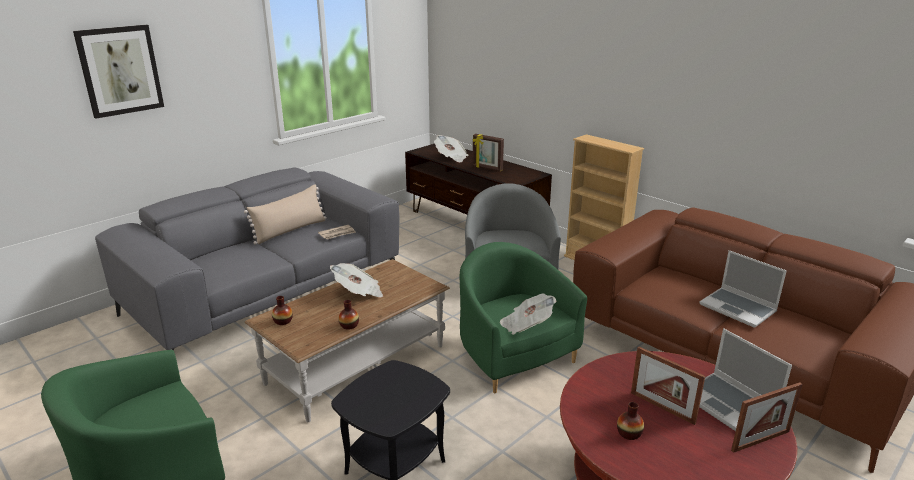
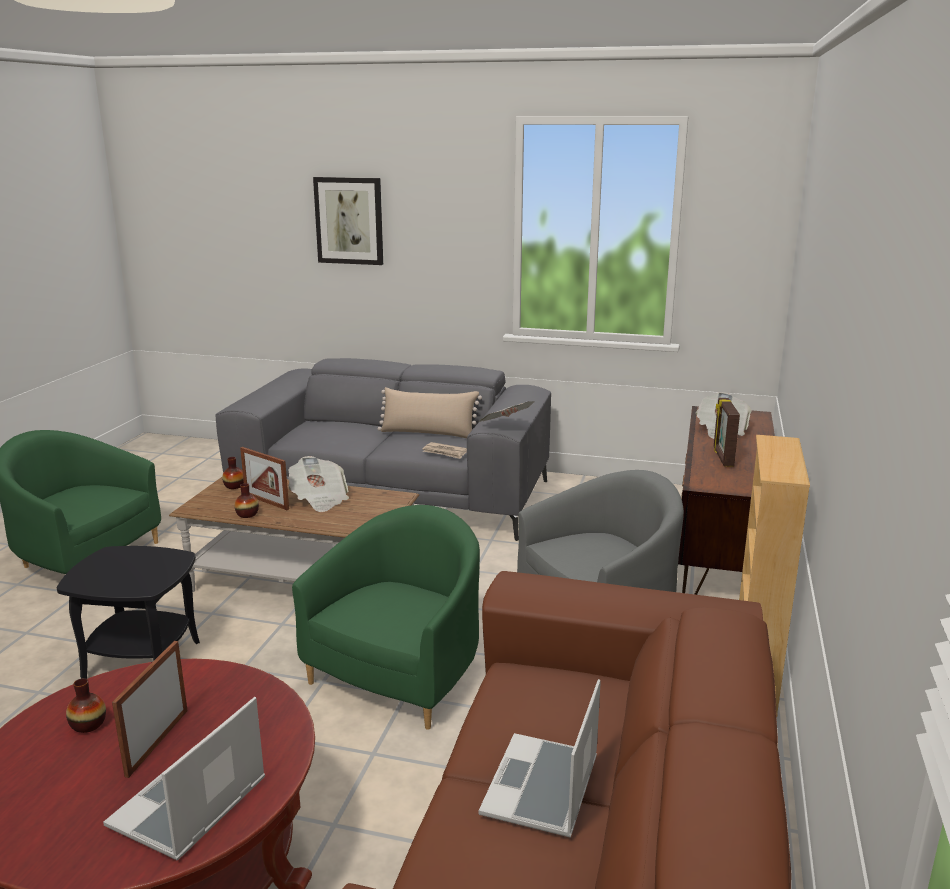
camera: 60 degrees right, 5 degrees down
newspaper [500,293,557,335] -> newspaper moved to [478,401,535,422]
picture frame [731,382,803,453] -> picture frame moved to [240,447,289,510]

